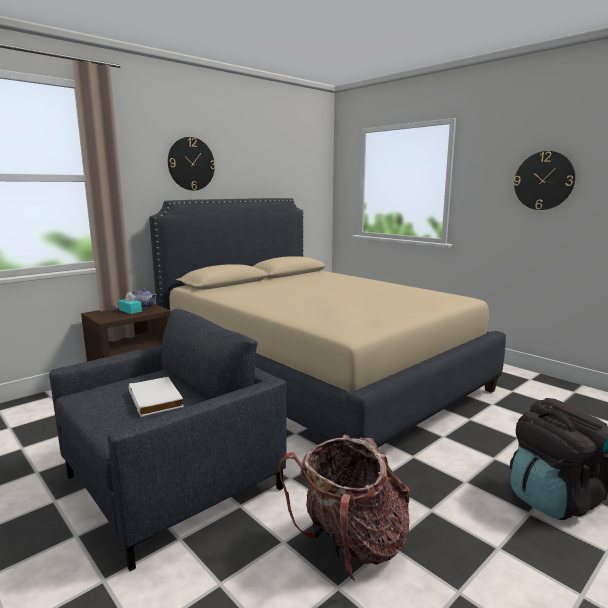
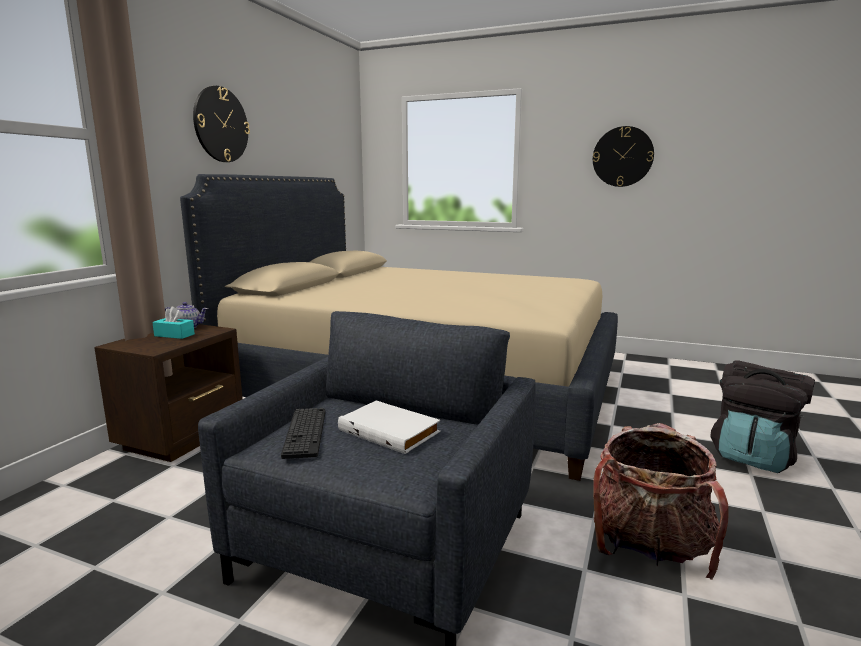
camera: 25 degrees left, 0 degrees up
none -> keyboard [281,408,325,459]

